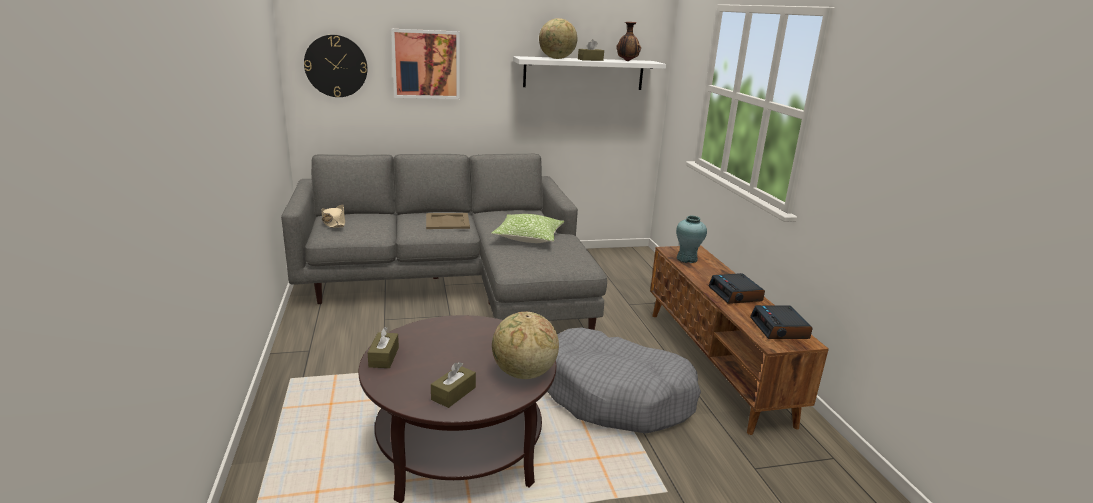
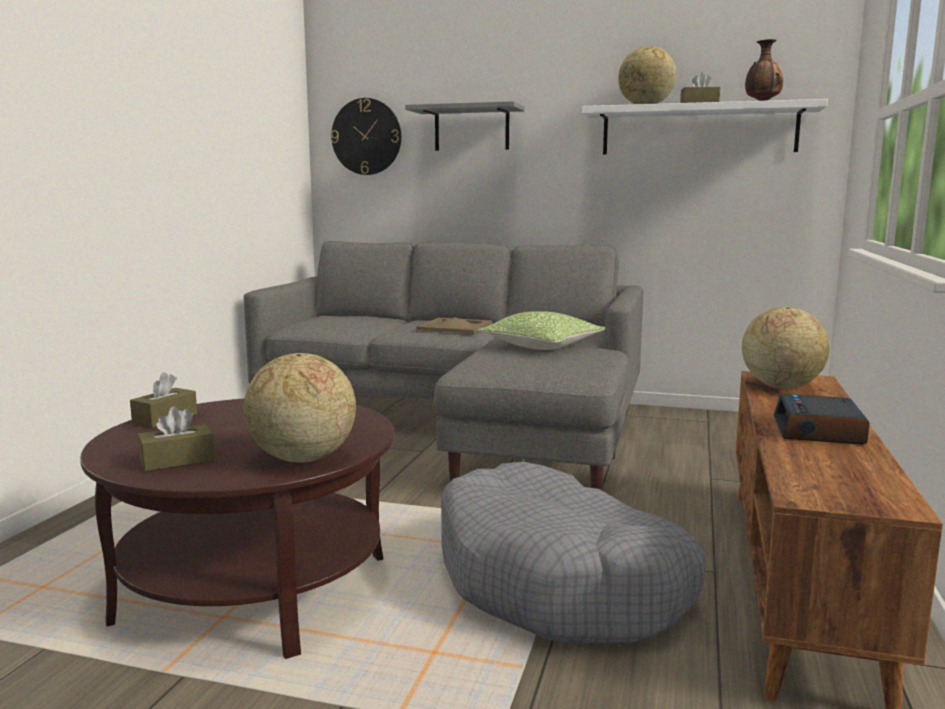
camera: 30 degrees right, 10 degrees down
beige hat [321,205,345,228] -> none
picture [391,29,460,99] -> grey shelf [405,101,525,151]
turquoise vase [676,216,707,263] -> globe [742,307,830,389]
alarm clock [750,305,813,339] -> none

